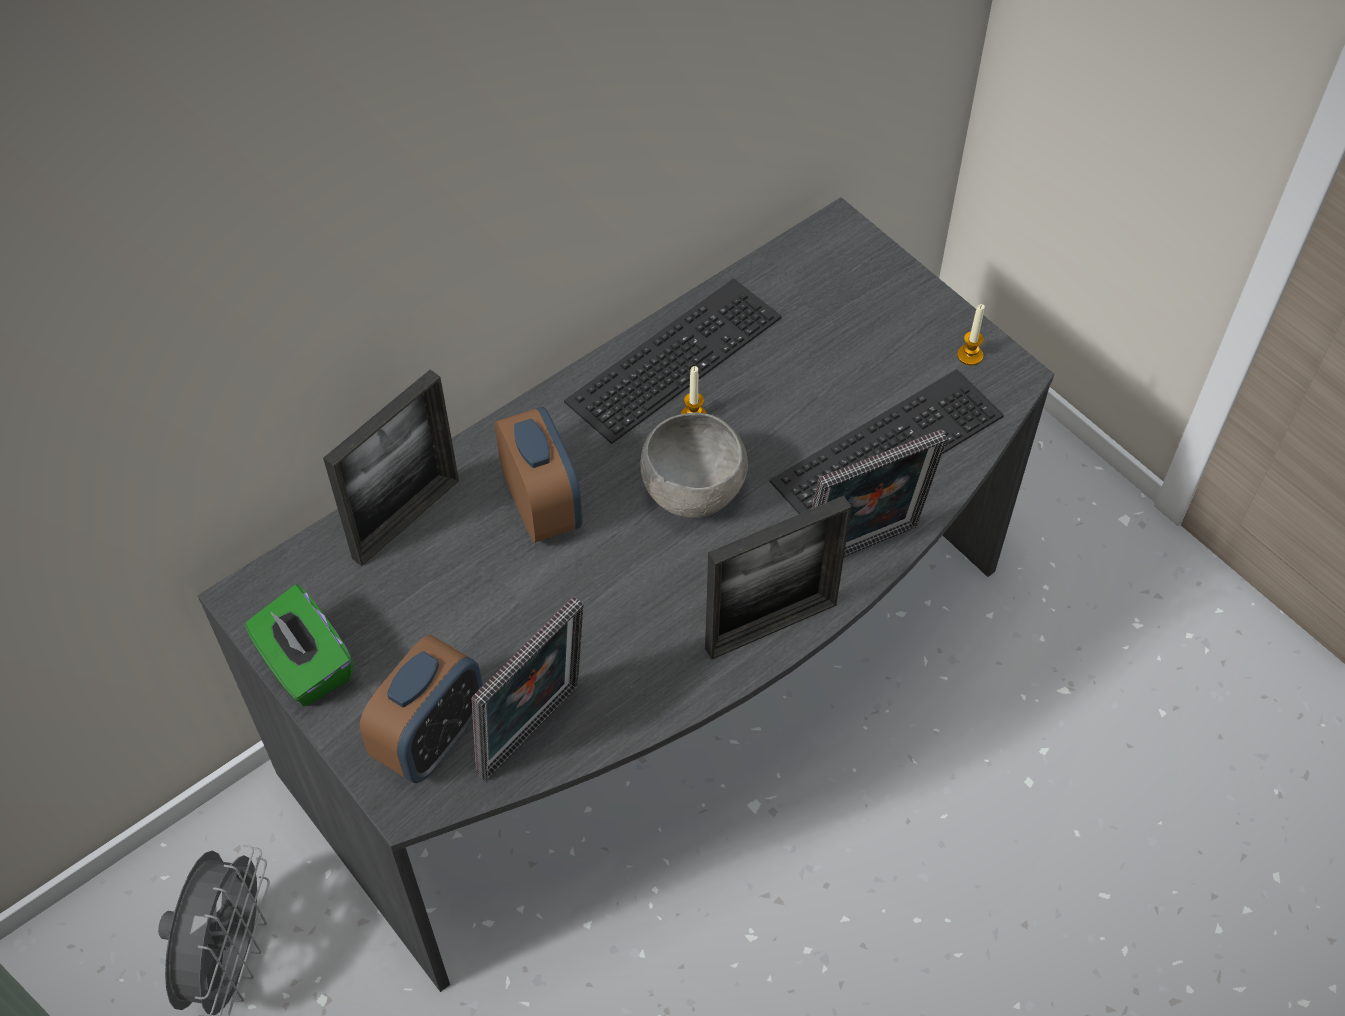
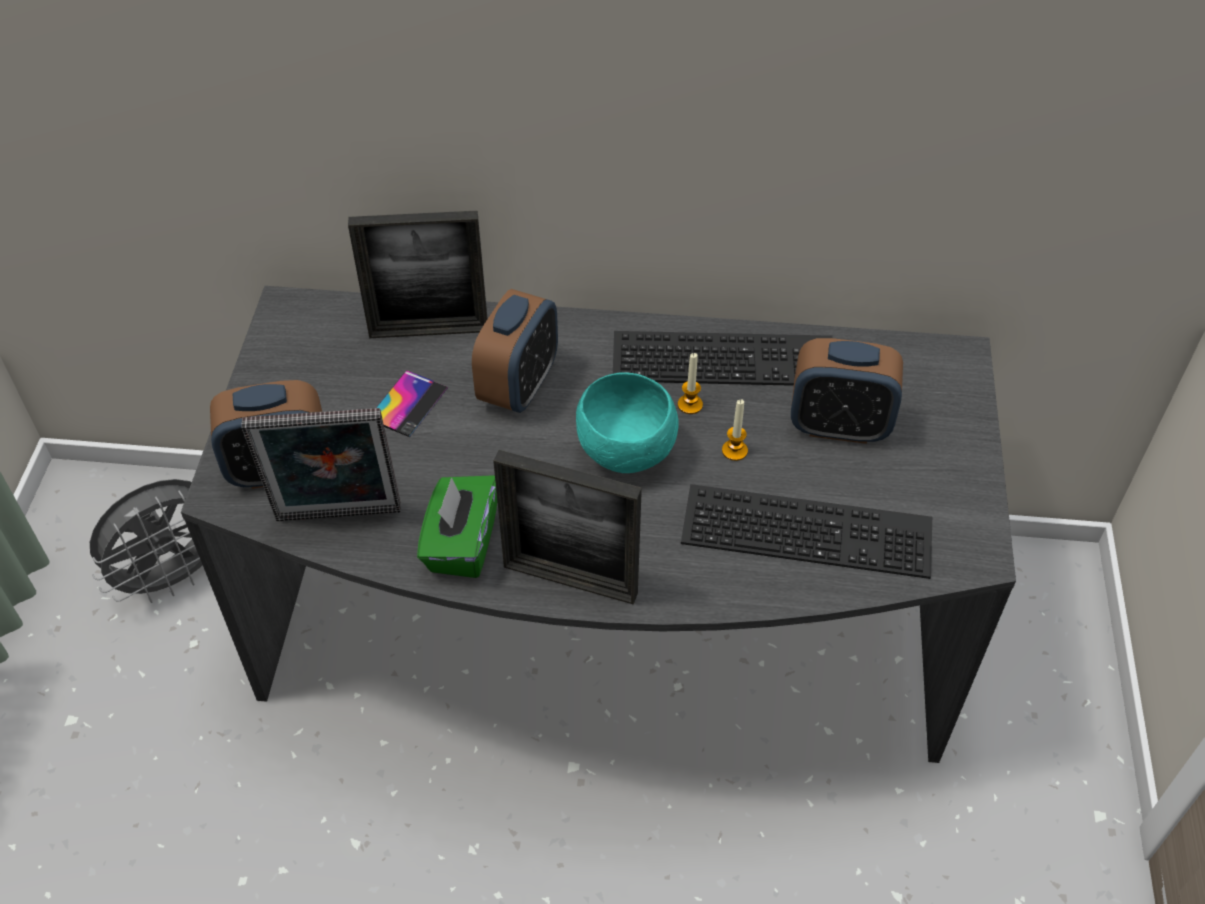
camera: 45 degrees right, 5 degrees down
green tissue box [245,584,353,706] -> green tissue box moved to [417,475,497,578]
grey bowl [640,413,748,518] -> turquoise bowl [576,372,679,473]
picture frame [812,430,947,557] -> none
candle [957,304,985,365] -> candle moved to [722,399,748,461]
none -> phone [376,370,448,437]
none -> alarm clock [791,338,903,444]

